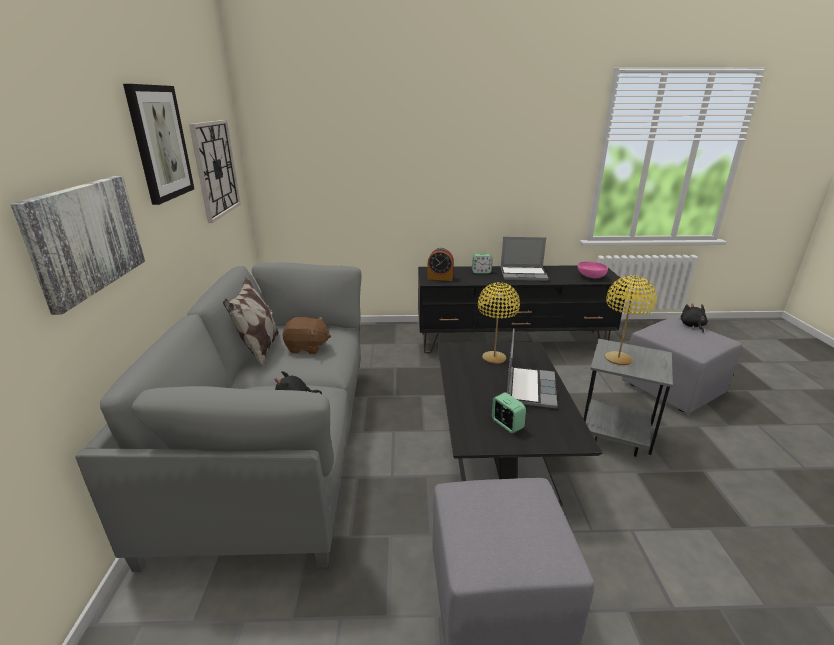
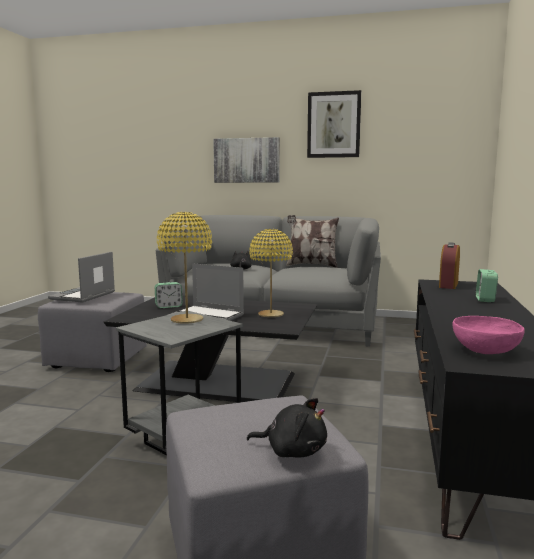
camera: 105 degrees right, 15 degrees down
wall clock [189,120,241,223] -> none
brown plush toy [282,317,331,354] -> none
laptop [501,237,549,281] -> laptop moved to [48,252,115,303]

